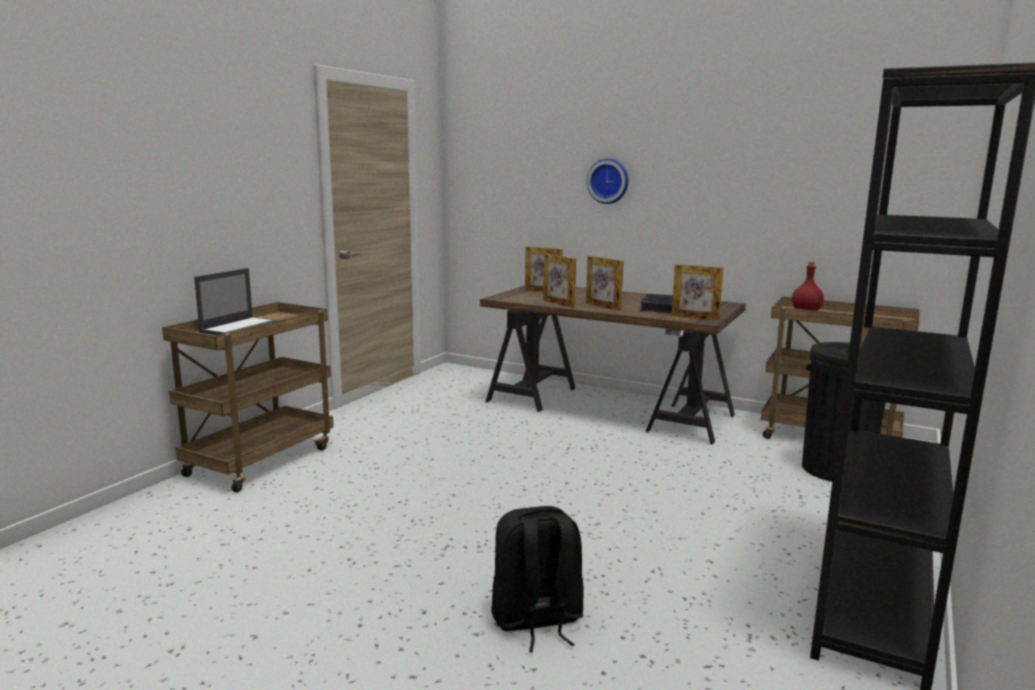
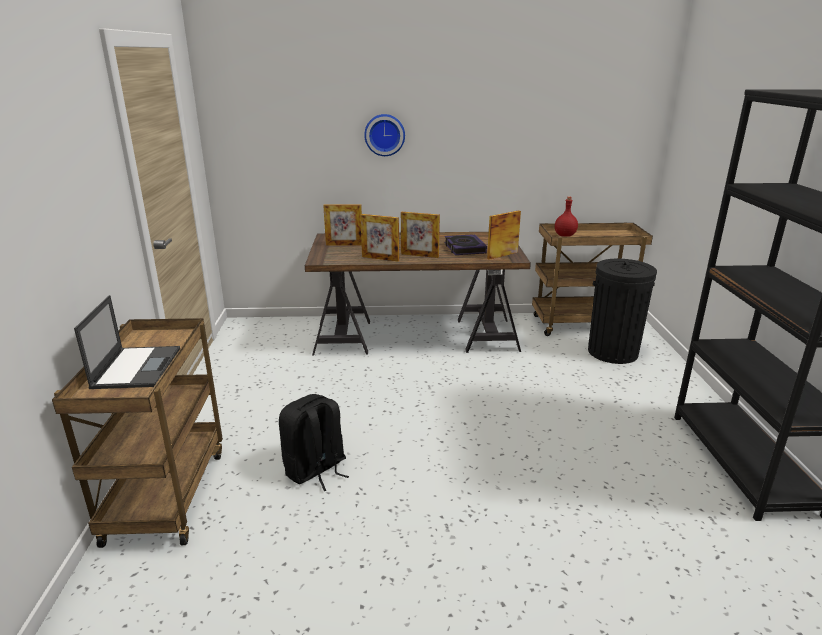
camera: 30 degrees left, 10 degrees up
black backpack [491,506,583,652] -> black backpack moved to [279,394,349,491]
picture frame [672,264,723,320] -> picture frame turned 150 degrees clockwise [487,210,521,260]

